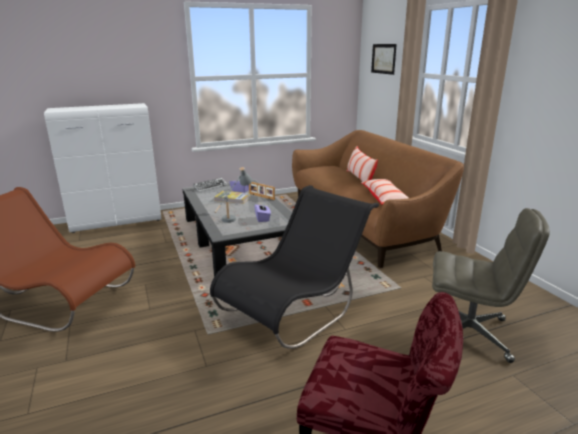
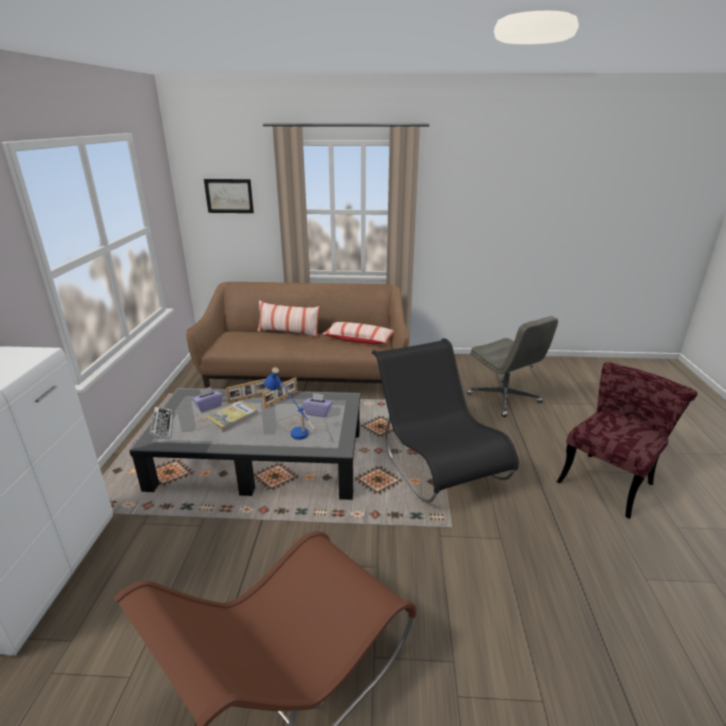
camera: 65 degrees left, 5 degrees up
grey table lamp [215,167,252,223] -> blue table lamp [264,367,316,440]
grey office chair [432,208,550,363] -> grey office chair turned 105 degrees clockwise [467,316,558,417]
none -> picture frame [262,377,298,408]

